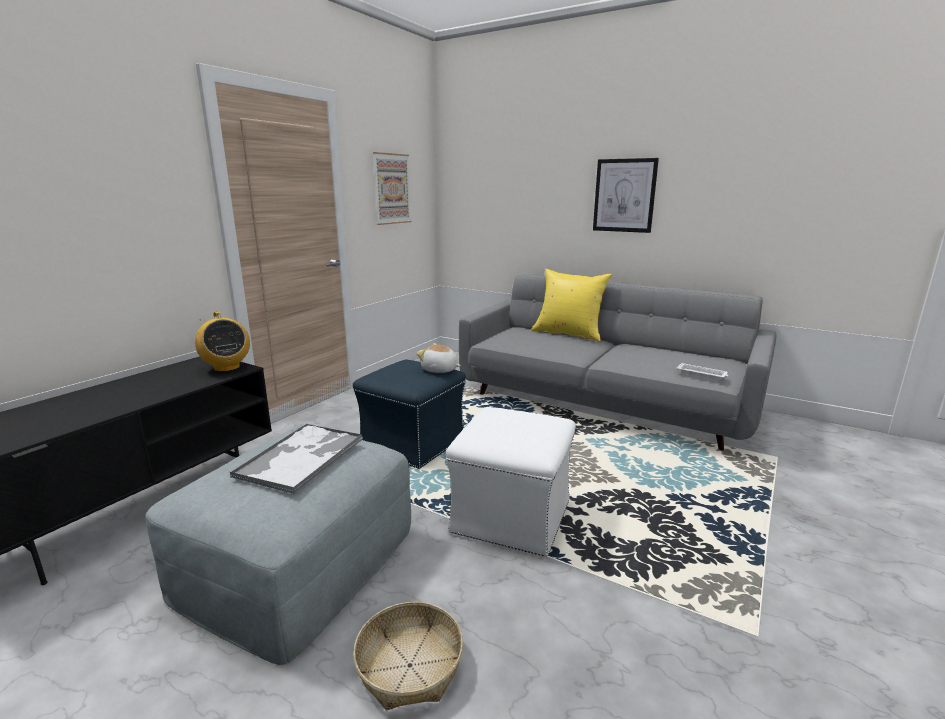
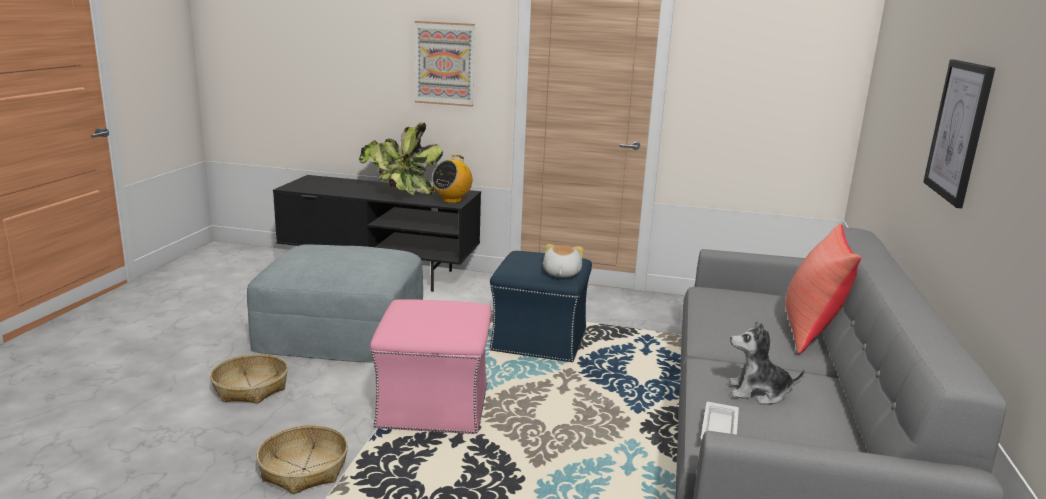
camera: 70 degrees right, 0 degrees up
tray [230,424,363,494] -> none
picture [373,152,411,225] -> picture moved to [415,21,475,107]
white ottoman [446,407,576,557] -> pink ottoman [370,299,491,434]
yellow pillow [531,269,612,342] -> red pillow [785,224,861,354]
none -> basket [256,425,348,494]
none -> potted plant [359,122,443,195]
none -> plush toy [729,321,805,405]

